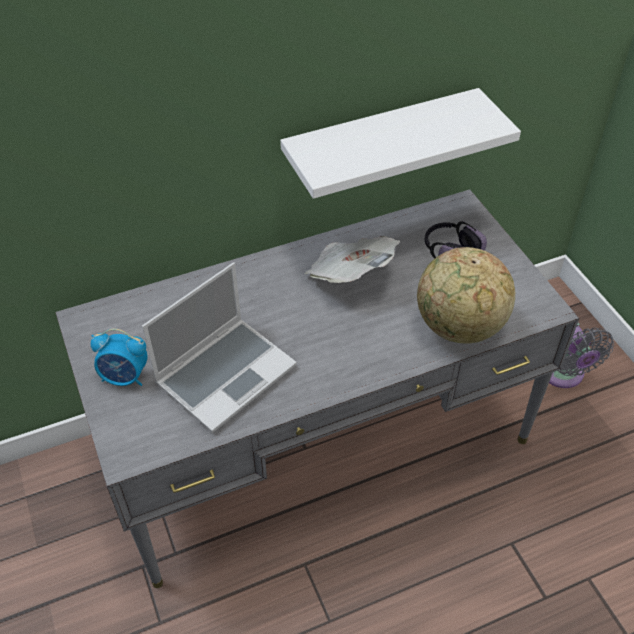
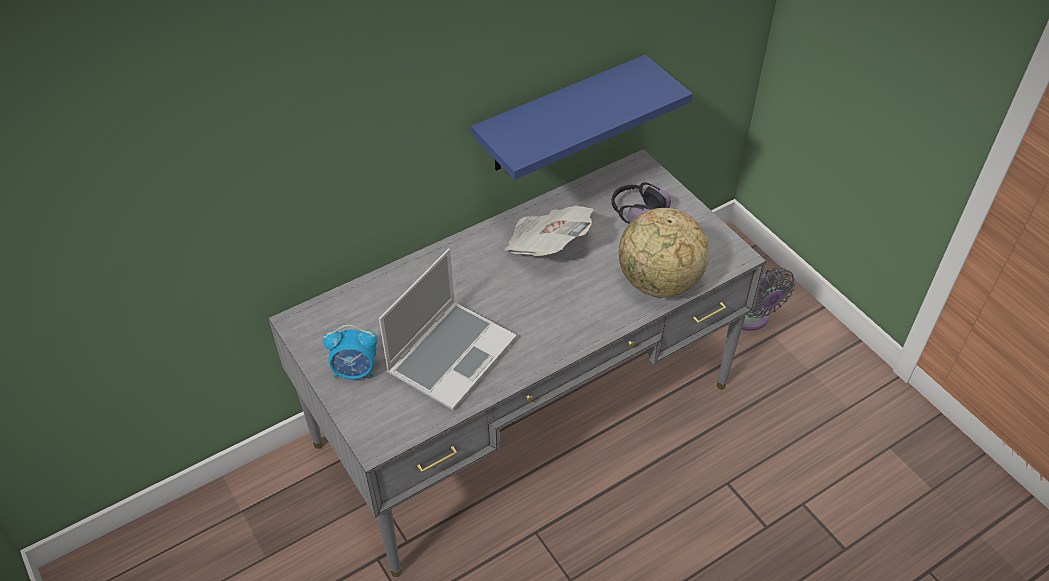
camera: 10 degrees left, 0 degrees up
white shelf [280,88,521,199] -> blue shelf [471,55,693,180]

